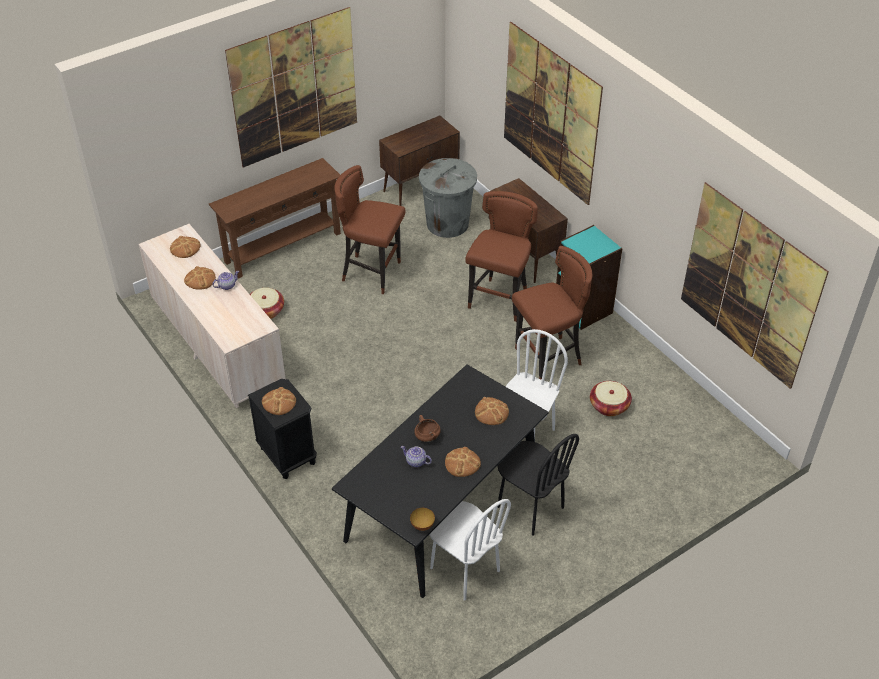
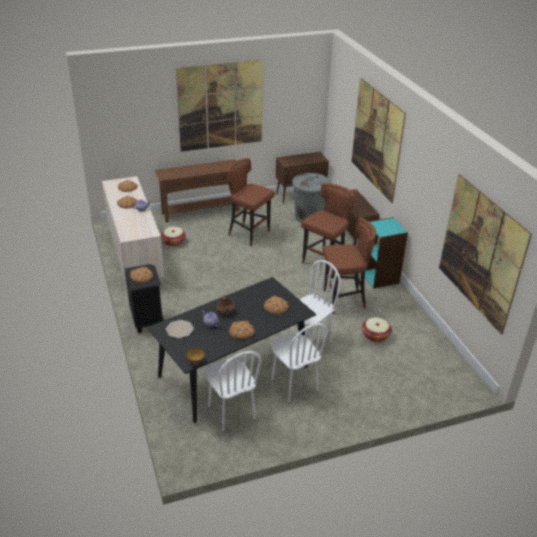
camera: 15 degrees right, 10 degrees down
black chair [497,434,579,536] -> white chair [271,323,328,402]
none -> plate [166,320,194,338]

